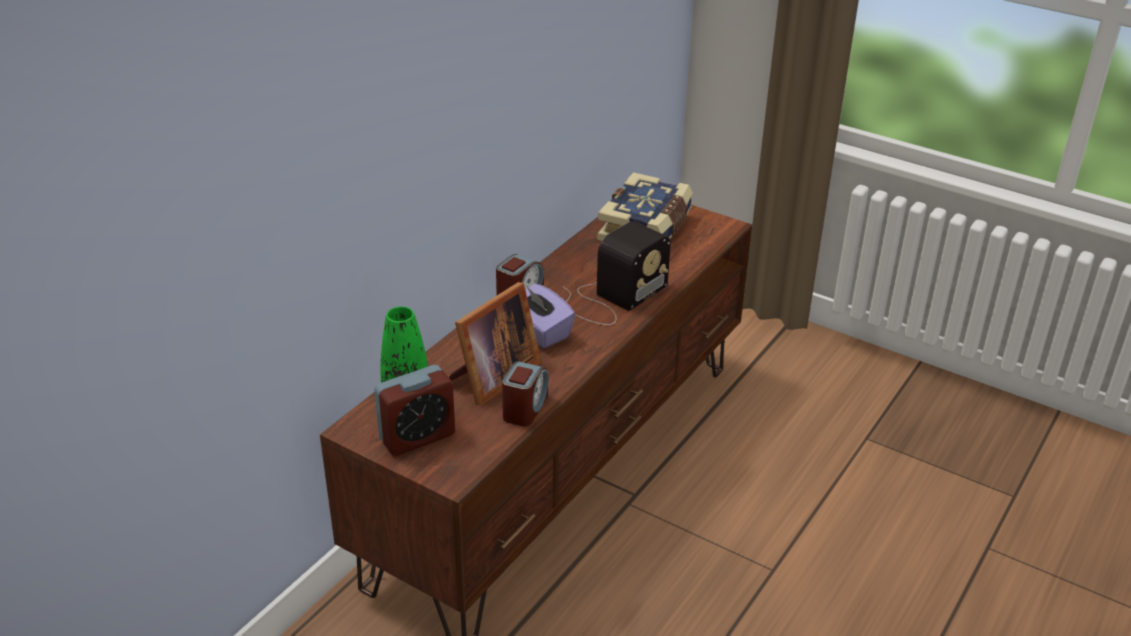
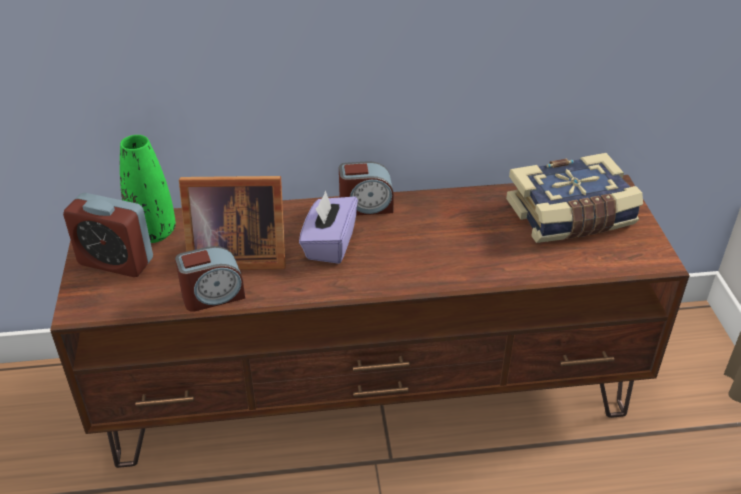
camera: 50 degrees right, 5 degrees up
radio [563,221,671,325] -> none

